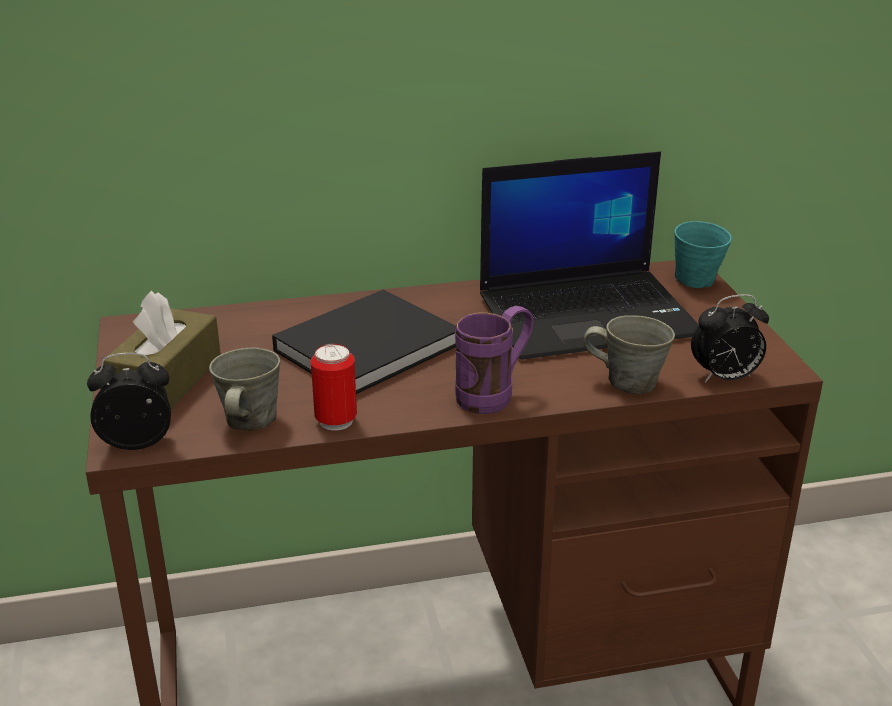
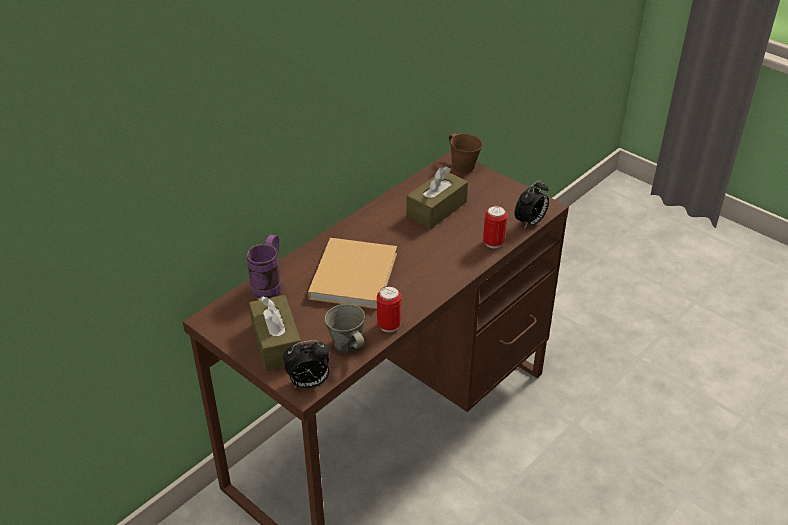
camera: 35 degrees left, 10 degrees up
alarm clock [87,353,171,450] -> alarm clock turned 150 degrees counterclockwise [283,340,329,388]
black book [272,290,456,394] -> beige book [308,238,397,309]
purple mug [455,306,534,414] -> purple mug moved to [247,235,281,298]
laptop [480,151,699,360] -> brown tissue box [406,166,468,229]
grey mug [584,315,675,394] -> can [483,206,507,248]
turquoise mug [674,221,732,288] -> brown mug [449,133,483,173]

